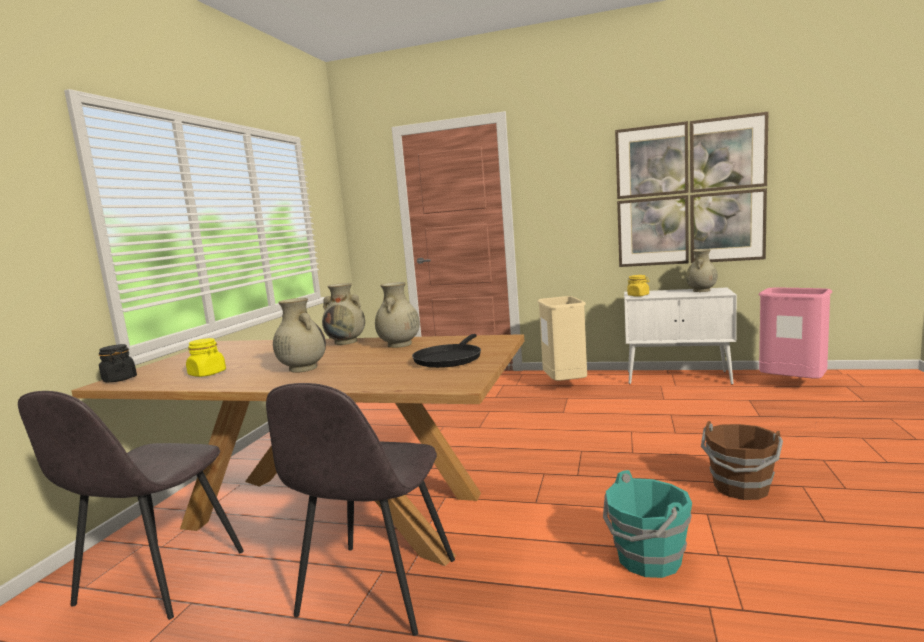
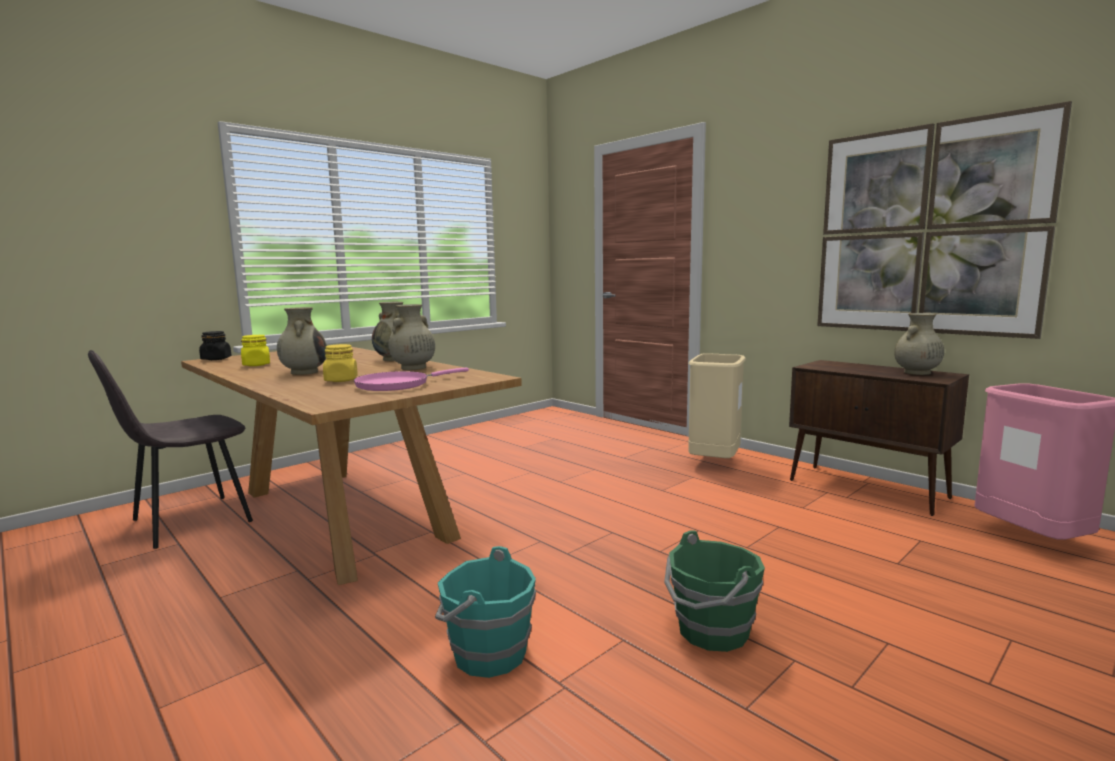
camera: 30 degrees right, 0 degrees up
grey chair [266,383,455,636] -> none
black frying pan [412,334,481,368] -> pink frying pan [354,368,469,391]
white cabinet [624,288,737,385] -> brown cabinet [789,360,969,516]
yellow jar [627,275,650,297] -> yellow jar moved to [323,344,358,382]
brown bucket [701,421,783,500] -> green bucket [664,531,765,652]

